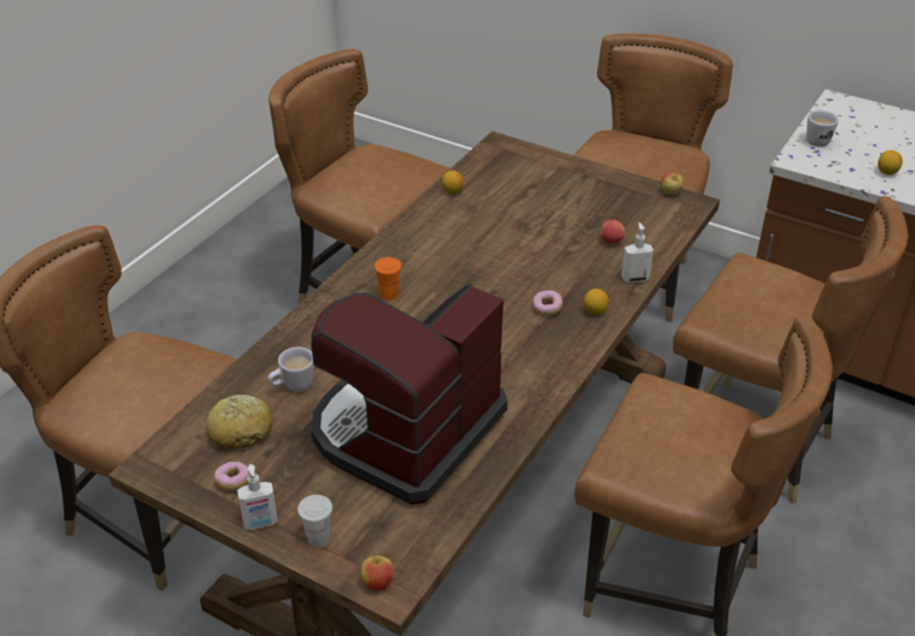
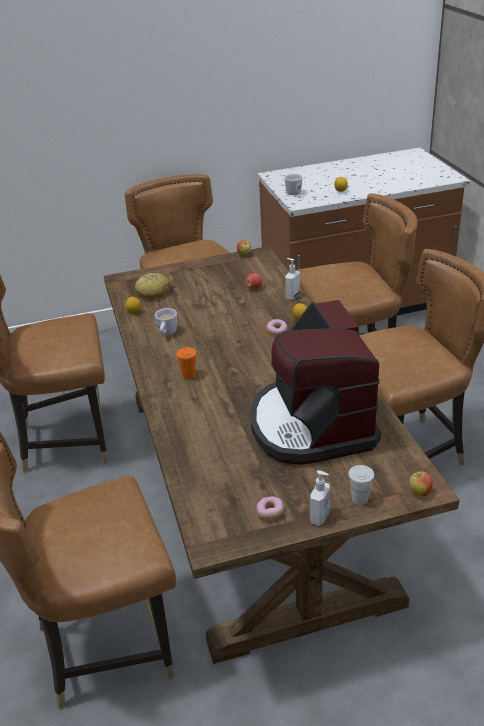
camera: 45 degrees left, 5 degrees down
bread [206,395,273,450] -> bread moved to [134,273,171,299]
white mug [268,347,314,392] -> white mug moved to [155,308,177,335]

